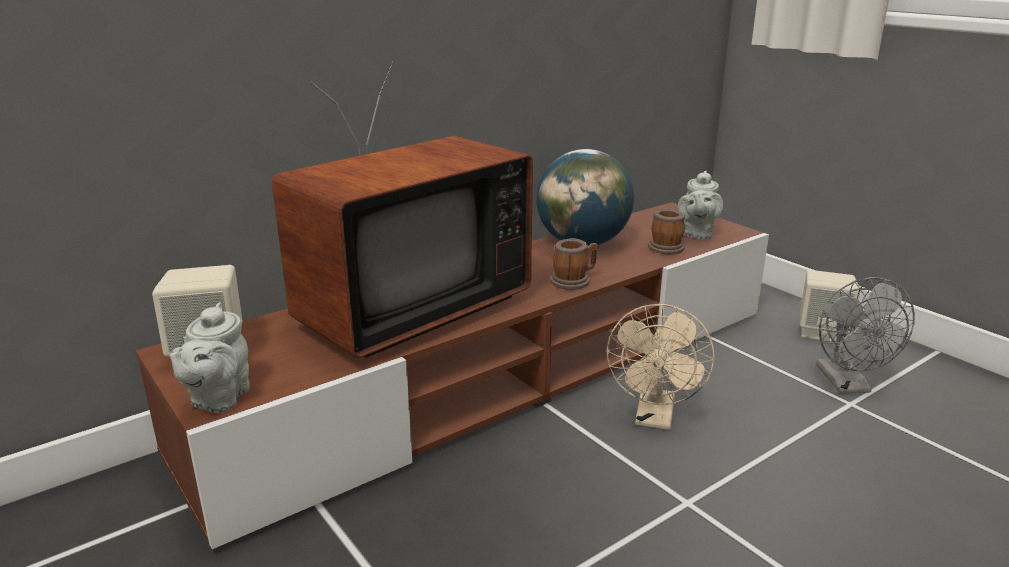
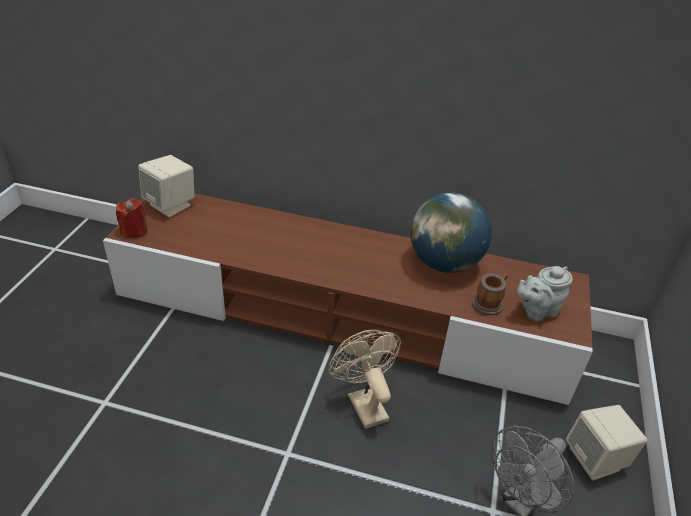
camera: 50 degrees right, 15 degrees up
grey teapot [169,302,250,413] -> red candle [116,198,148,239]
television [272,61,533,358] -> none
mug [550,238,599,290] -> none
beige fan [607,304,715,430] -> beige fan turned 90 degrees clockwise [328,330,401,429]

